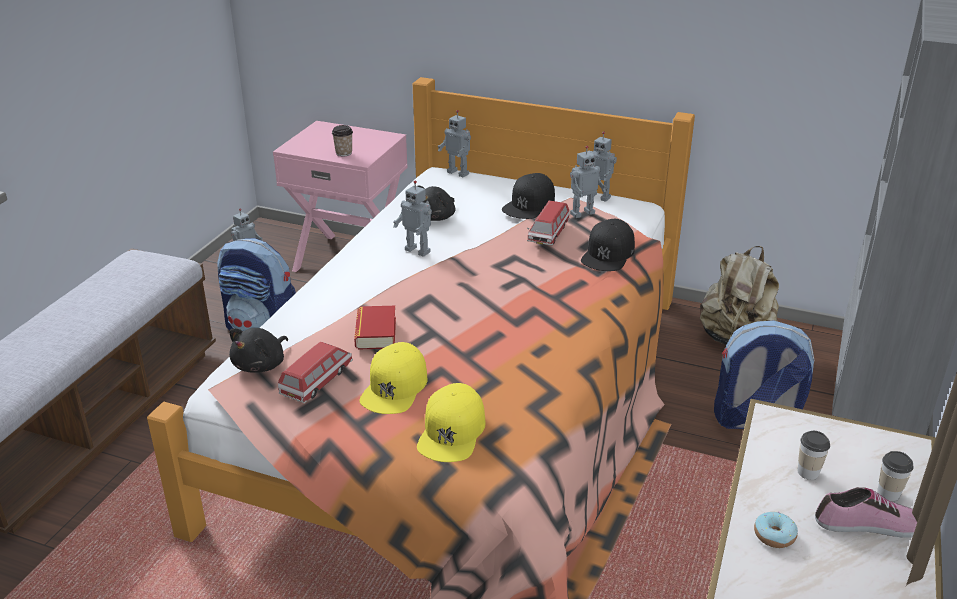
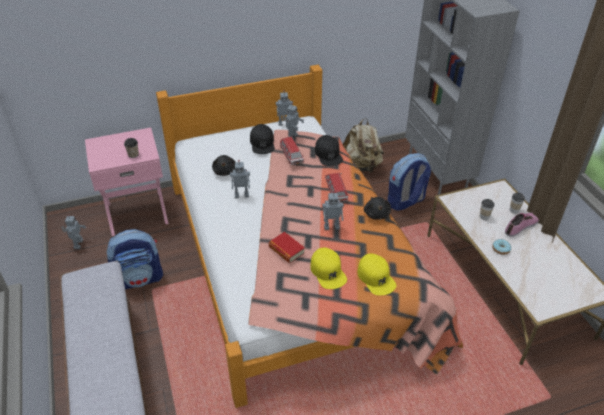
camera: 40 degrees left, 10 degrees up
black plush toy [229,328,288,373] -> black plush toy moved to [364,197,391,220]
toy car [278,342,353,403] -> toy car moved to [325,173,348,202]
toy robot [438,110,471,177] -> toy robot moved to [322,191,344,230]

